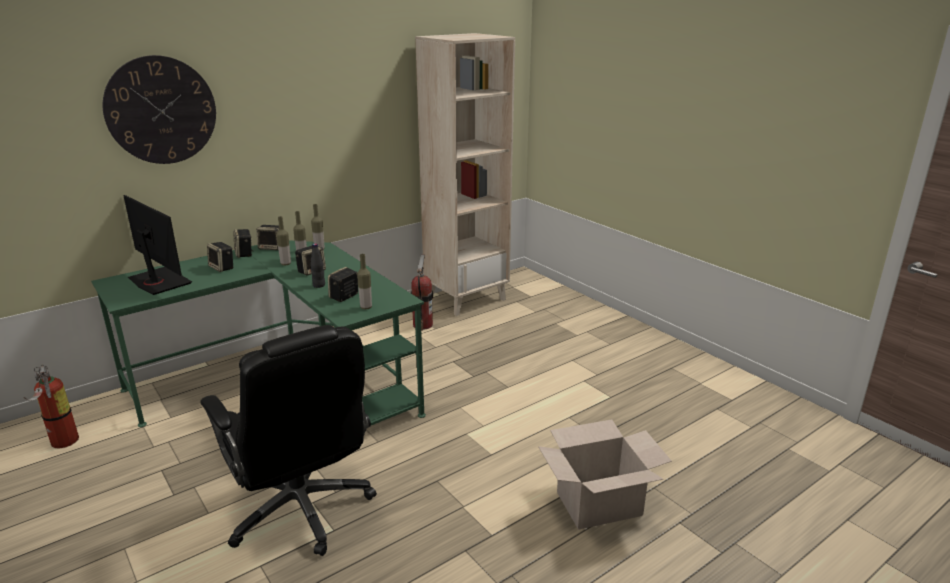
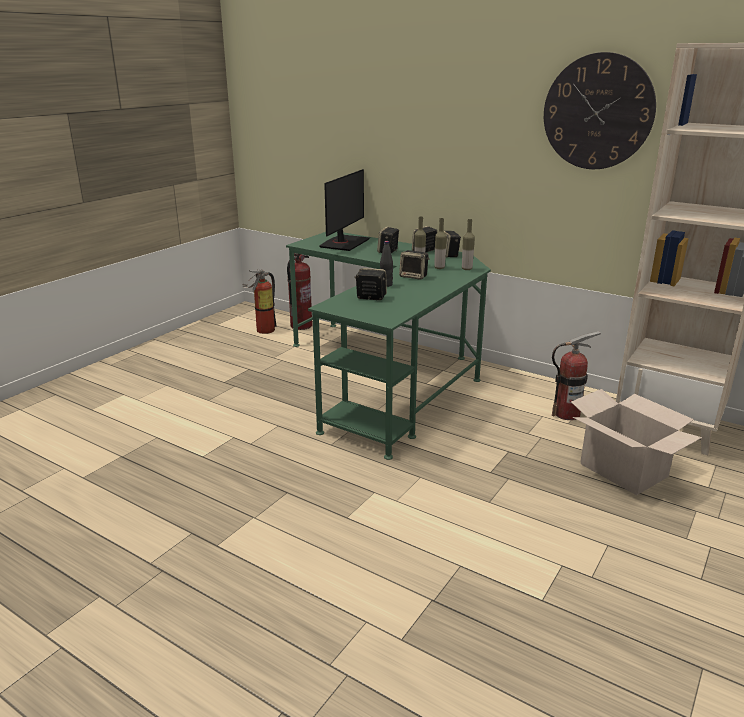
camera: 70 degrees right, 0 degrees up
wall clock [103,55,216,164] -> wall clock moved to [544,52,656,169]
black office chair [200,325,377,556] -> none
bottle [357,254,372,309] -> none
cardboard box [538,419,672,530] -> cardboard box moved to [571,389,702,495]
none -> fire extinguisher [287,253,312,330]

